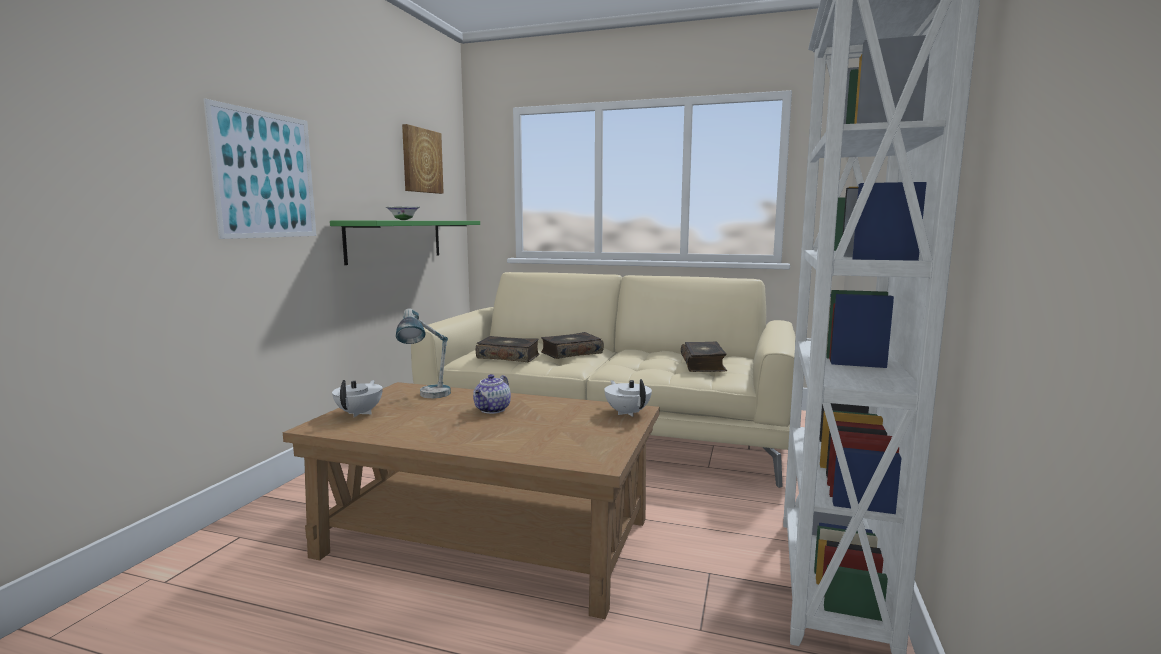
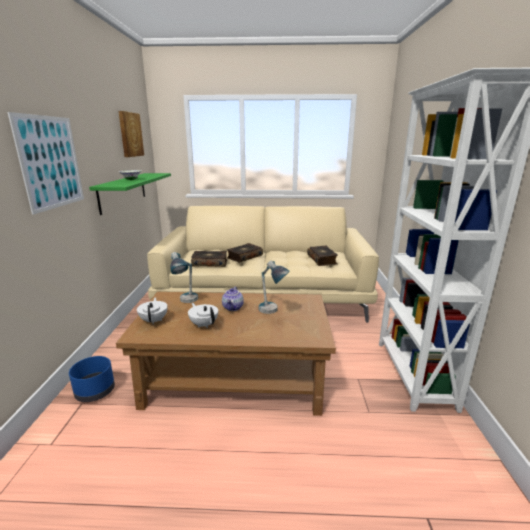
camera: 15 degrees left, 10 degrees up
white teapot [604,379,652,417] -> white teapot moved to [188,303,218,328]
none -> blue planter [69,356,115,402]
none -> table lamp [259,260,290,314]

